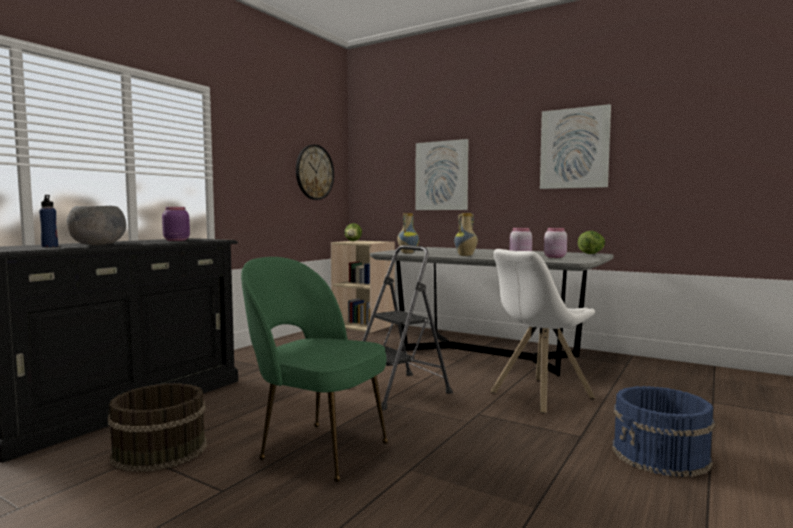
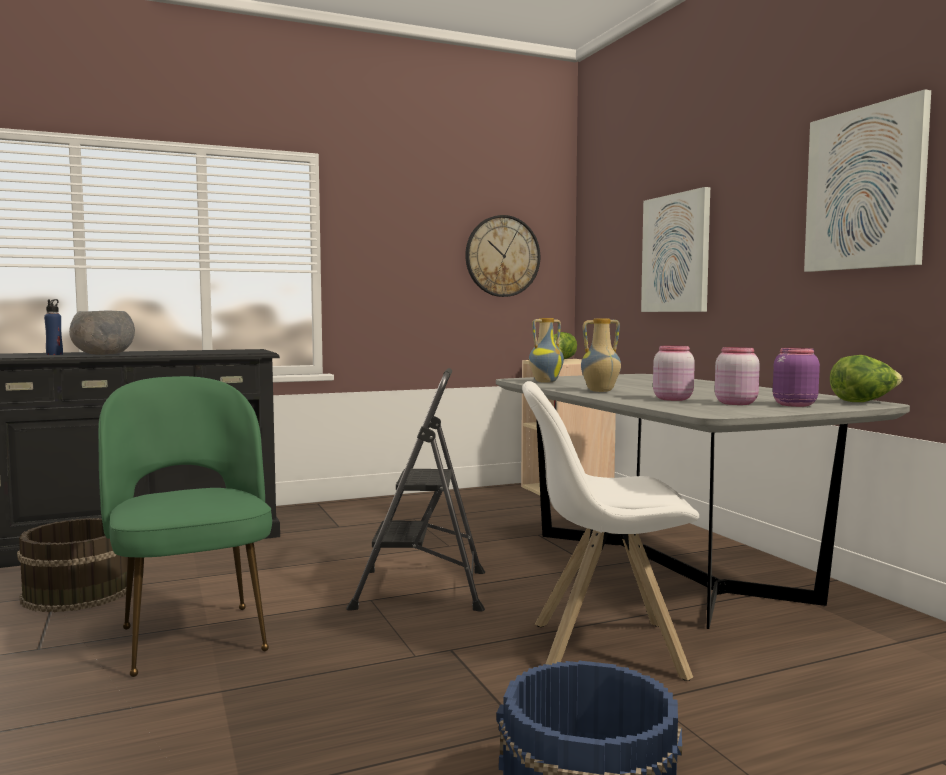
camera: 35 degrees right, 0 degrees up
purple jar [162,207,190,241] -> purple jar moved to [773,348,820,407]

